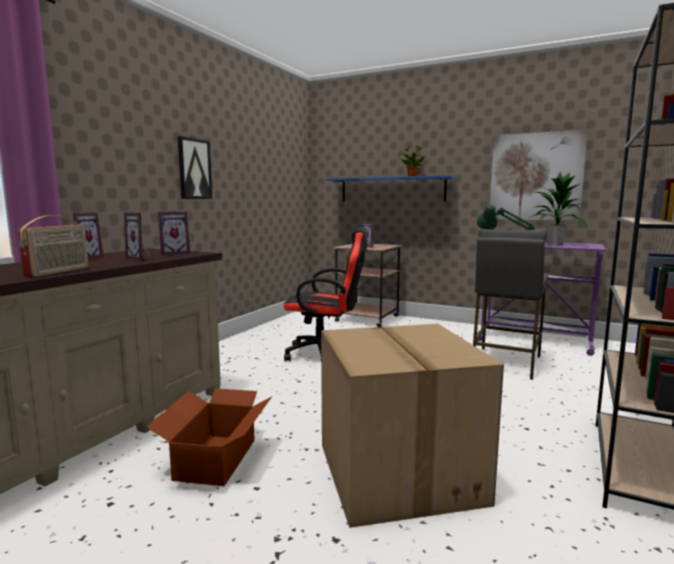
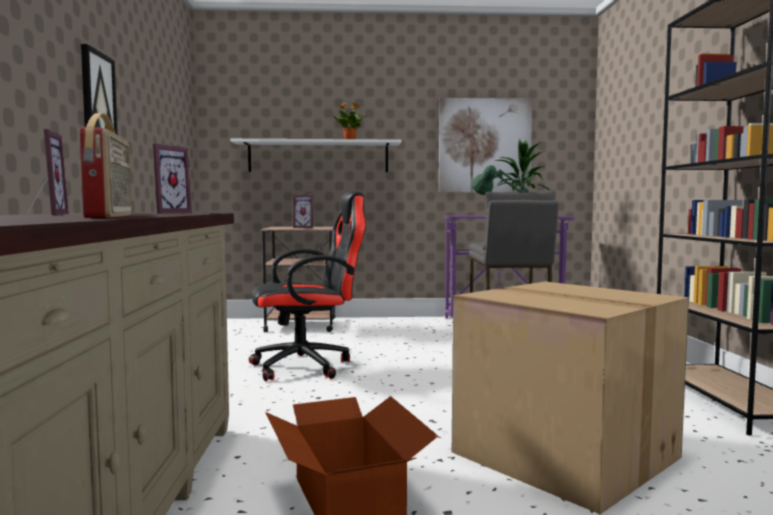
camera: 30 degrees left, 5 degrees down
picture frame [124,212,152,261] -> none
blue shelf [326,175,456,202] -> white shelf [231,139,401,172]

